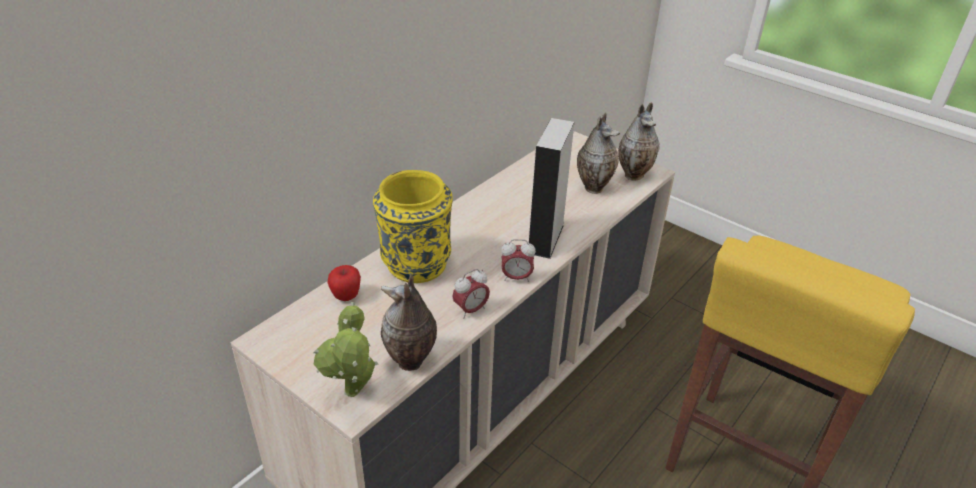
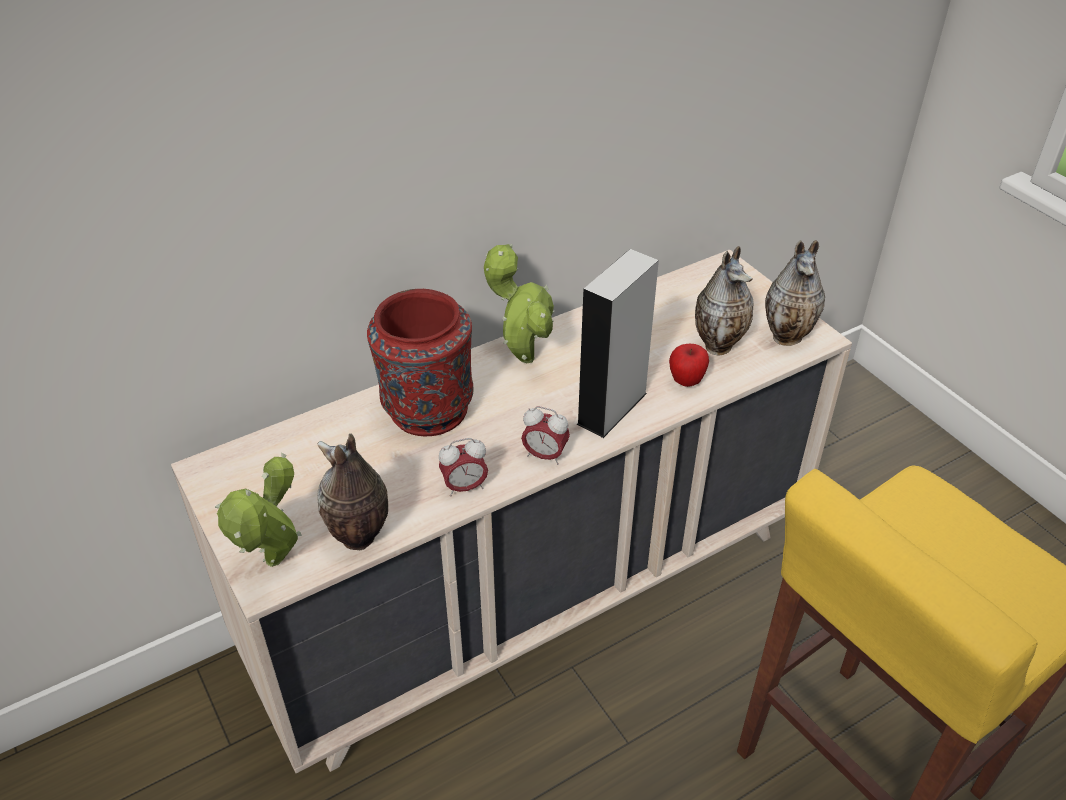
camera: 20 degrees right, 5 degrees up
apple [328,265,361,301] -> apple moved to [669,344,709,387]
yellow vase [373,170,453,283] -> red vase [367,289,474,436]
none -> potted plant [484,243,555,363]

